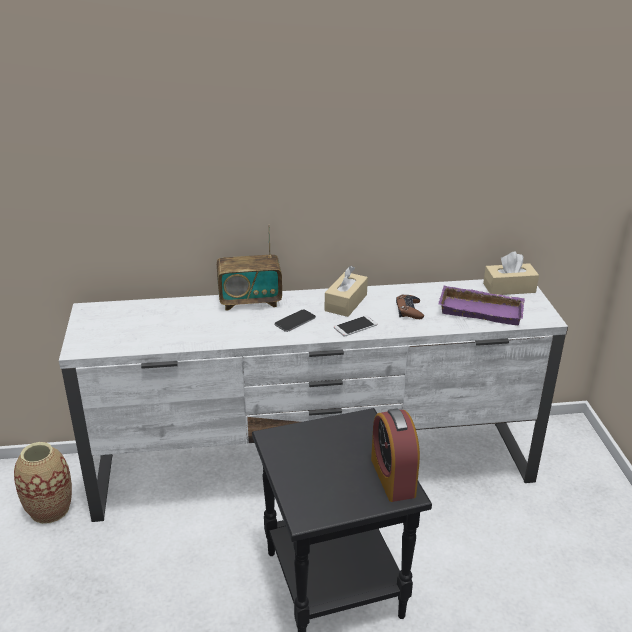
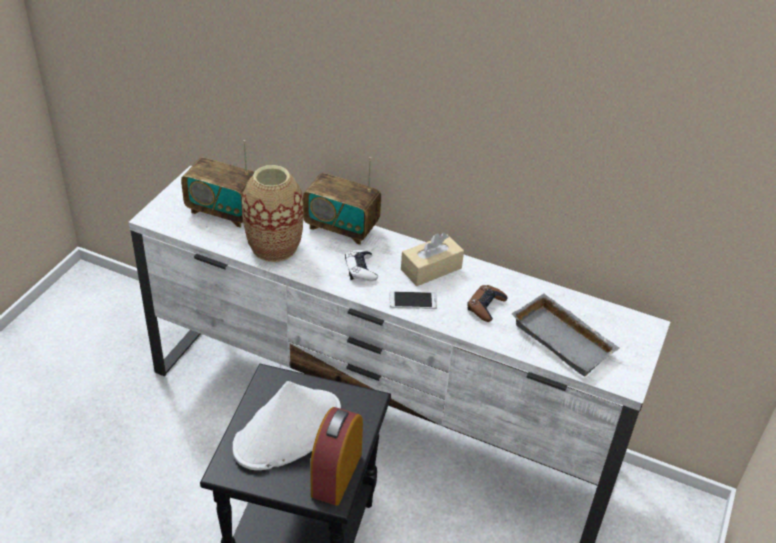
camera: 30 degrees right, 10 degrees up
vase [14,442,72,524] -> vase moved to [241,165,304,262]
phone [274,309,316,332] -> white game controller [345,250,378,281]
purple tray [438,285,525,325] -> grey tray [512,293,620,376]
beige tissue box [483,251,539,295] -> none
none -> radio [181,140,255,228]
none -> white hat [233,381,341,470]

